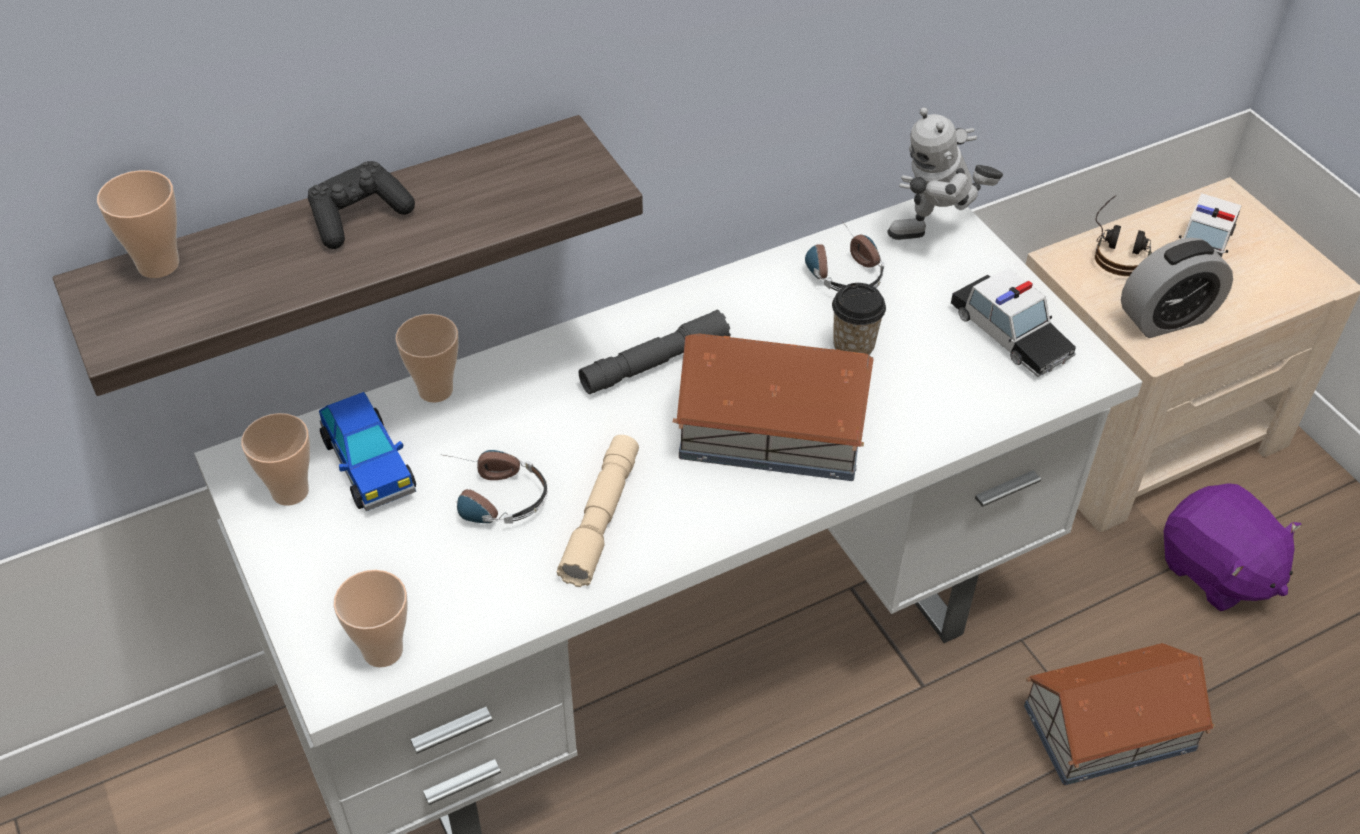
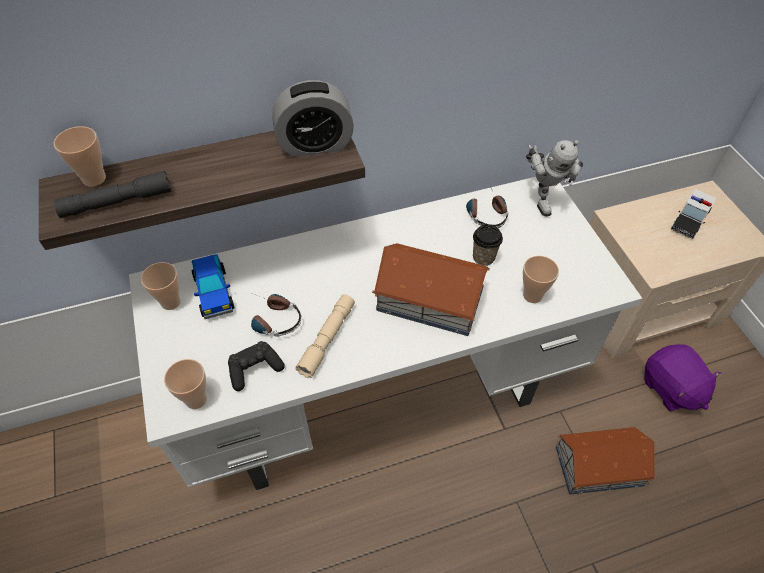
camera: 10 degrees right, 5 degrees up
black game controller [308,161,415,249] -> black game controller moved to [228,341,285,391]
cup [395,314,459,403] -> cup moved to [523,256,559,303]
grey flashlight [579,310,731,394] -> grey flashlight moved to [53,170,172,218]
toy robot [887,107,1003,240] -> toy robot turned 90 degrees counterclockwise [526,140,583,217]
toy car [951,267,1076,377] -> none
headphones [1095,196,1152,276] -> none
alarm clock [1121,238,1233,338] -> alarm clock moved to [272,80,354,157]

